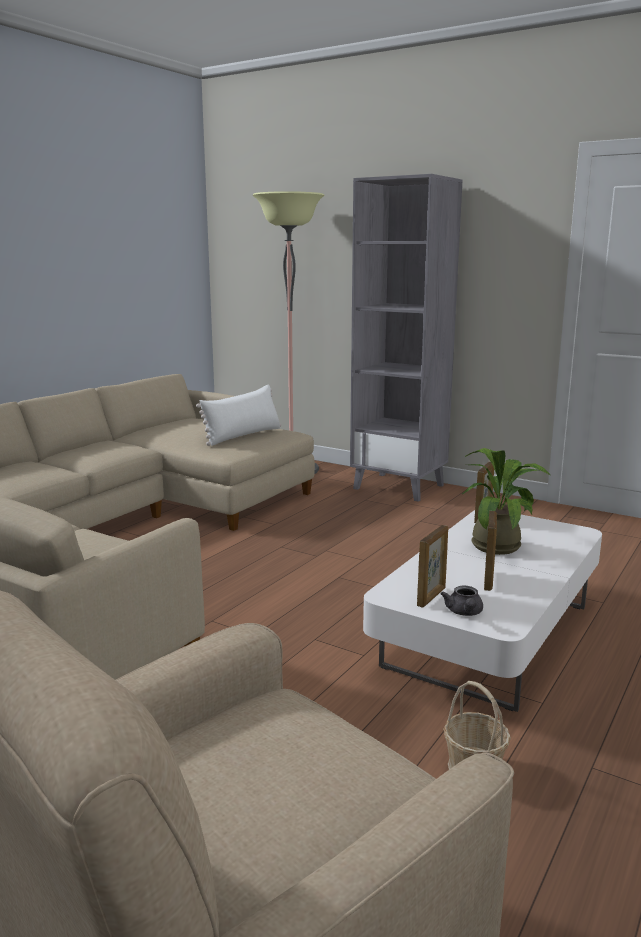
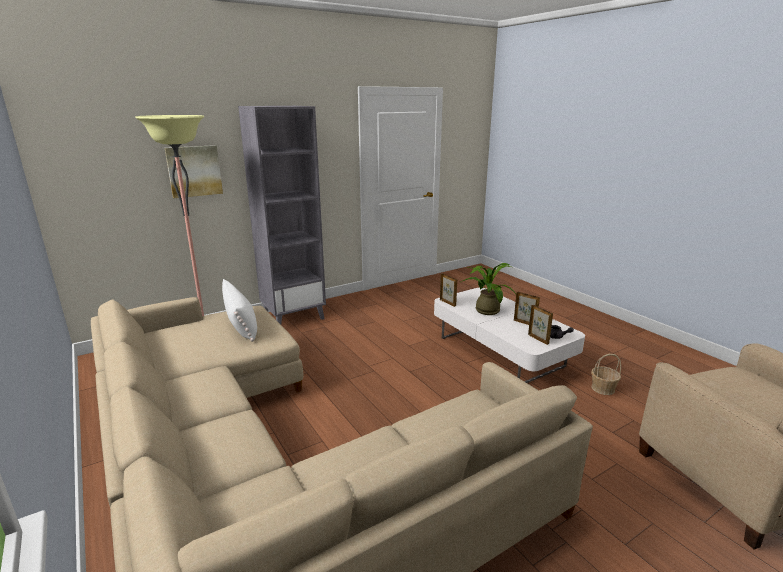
camera: 65 degrees left, 5 degrees up
none -> picture [165,145,223,198]

